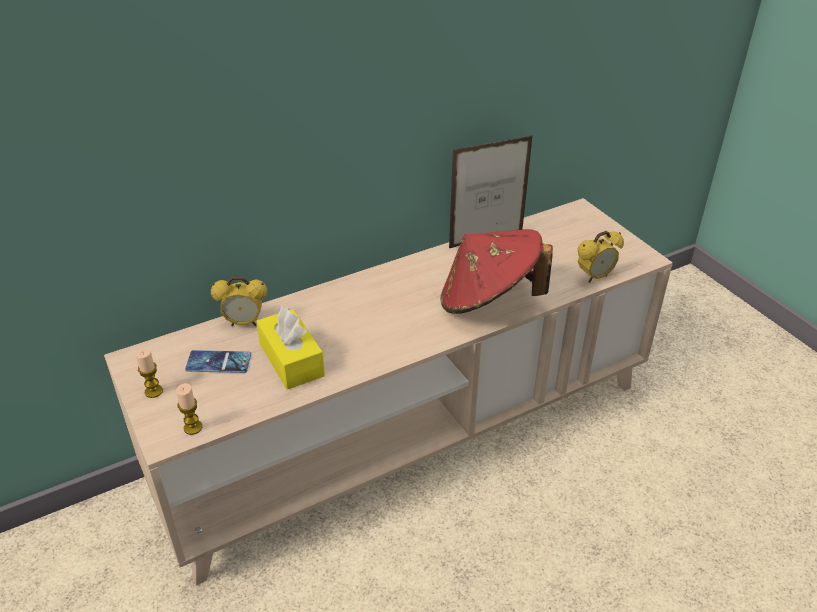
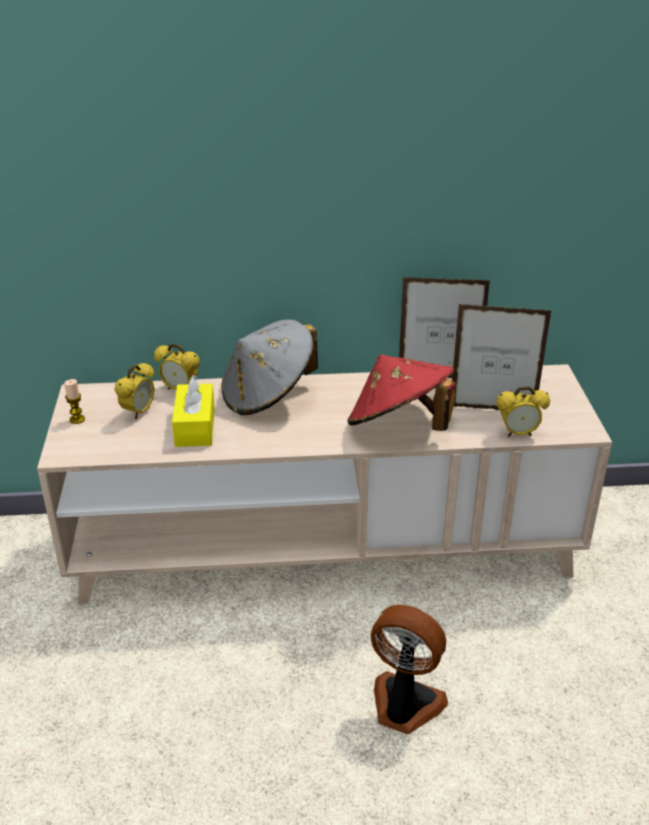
camera: 25 degrees right, 5 degrees down
candle [176,383,203,435] -> none
phone [185,350,251,373] -> alarm clock [115,362,155,419]
none -> grey hat [222,319,318,415]
none -> fan [370,605,448,734]
none -> picture frame [452,304,552,410]

